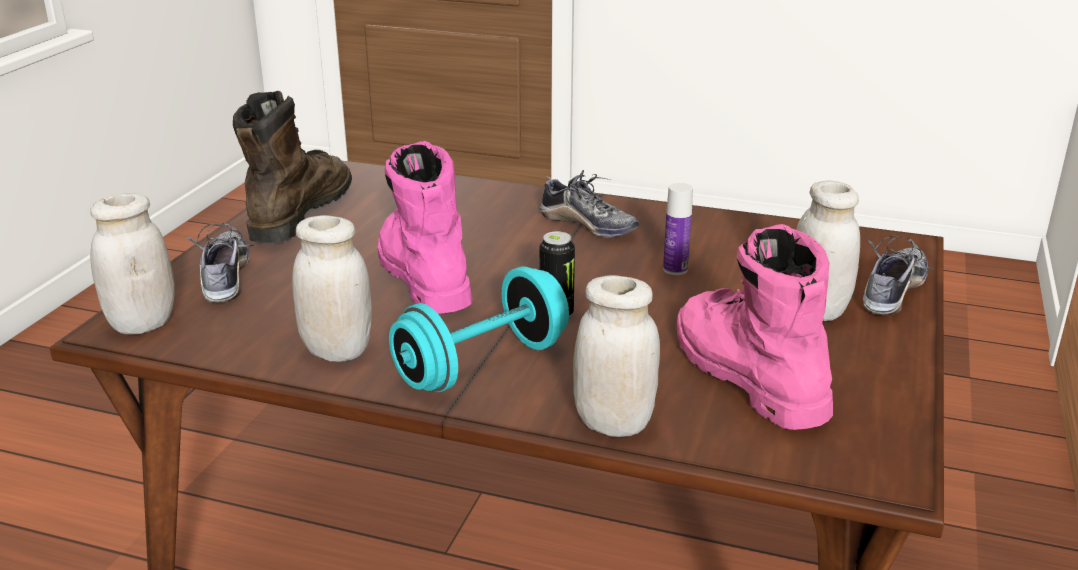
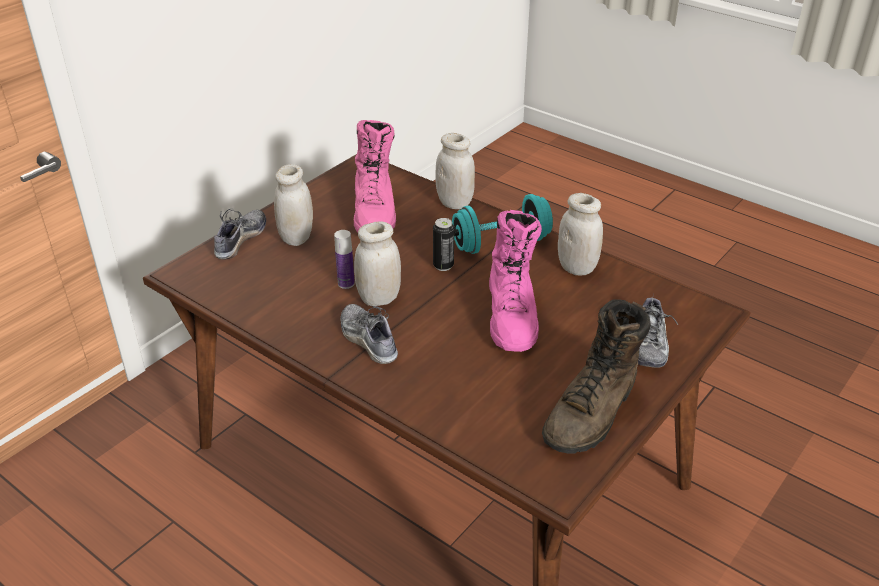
camera: 160 degrees left, 10 degrees up
white jar [90,193,175,335] -> white jar moved to [354,221,401,306]
shoe [863,236,933,315] -> shoe turned 150 degrees clockwise [214,209,266,260]

